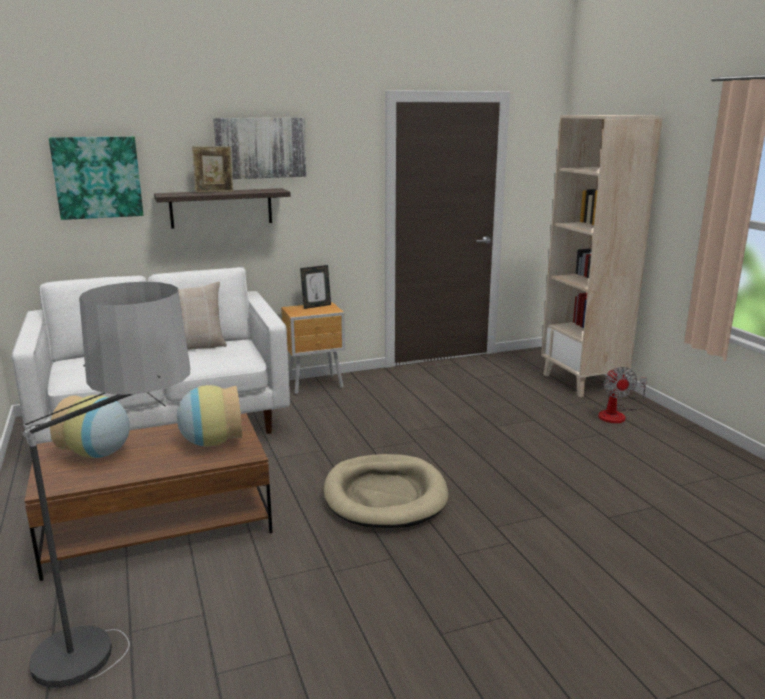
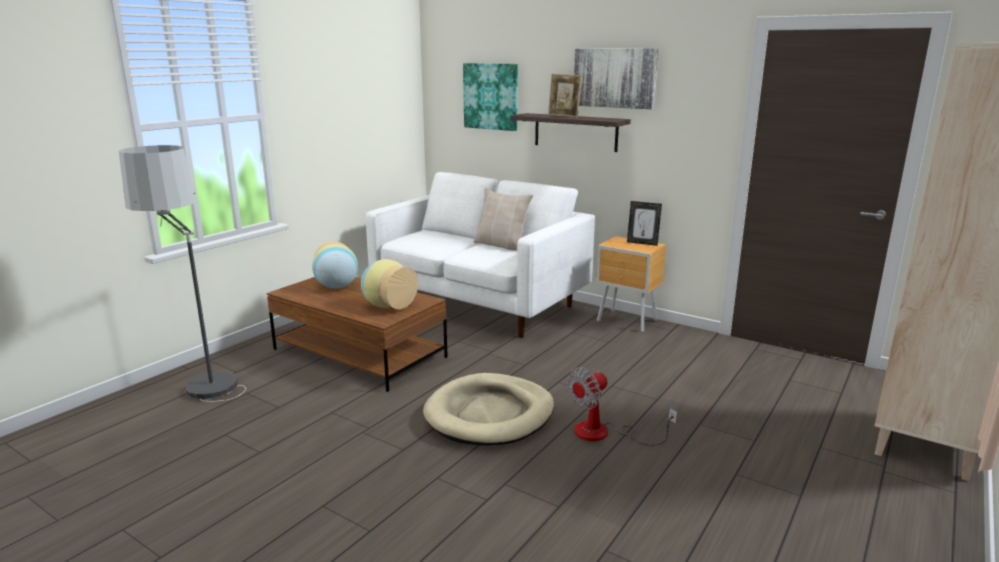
camera: 55 degrees right, 0 degrees up
fan [598,367,647,423] -> fan moved to [567,367,677,446]

